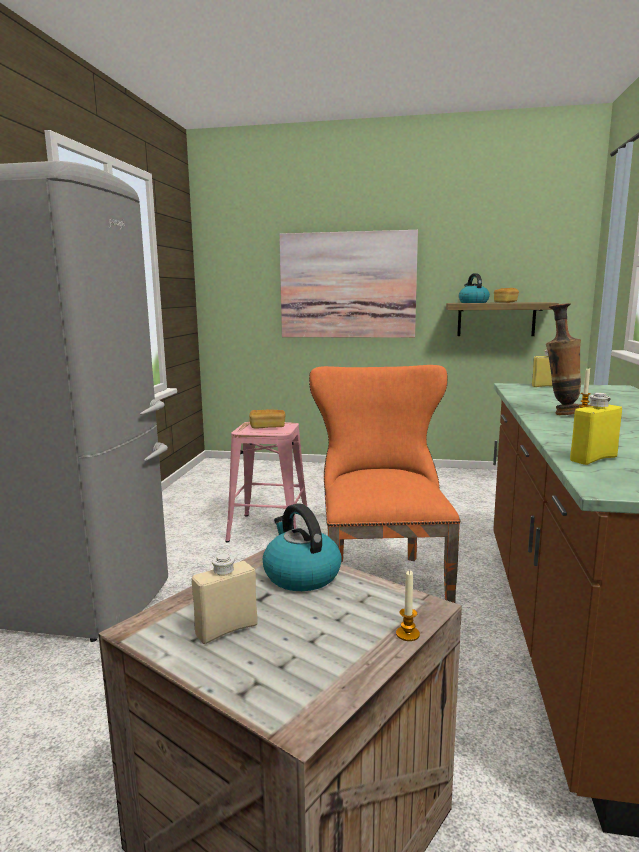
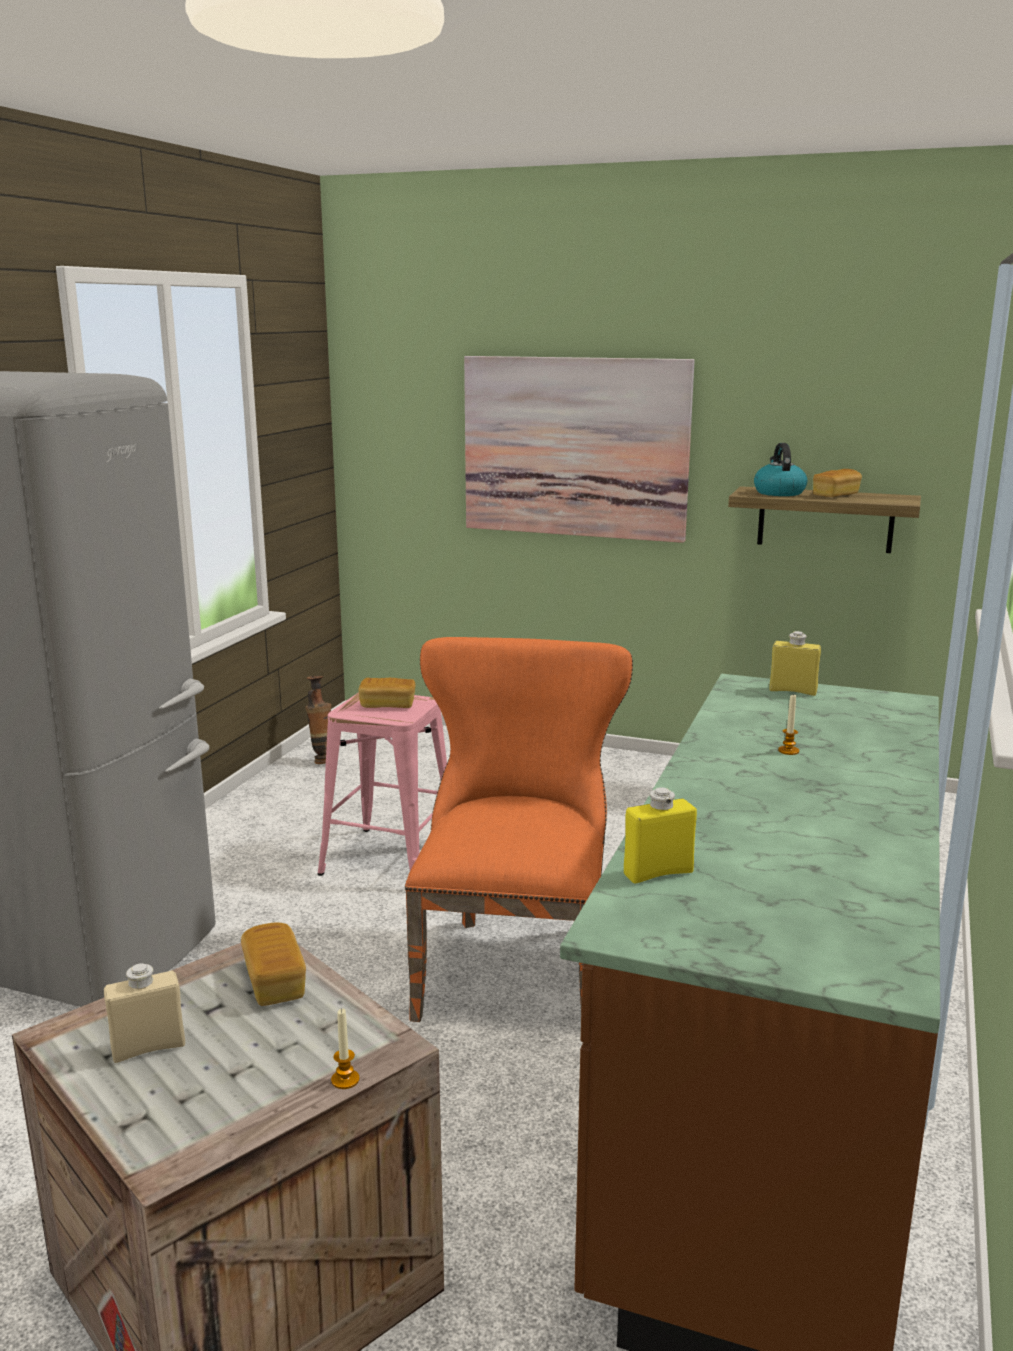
camera: 10 degrees right, 5 degrees up
kettle [263,503,342,591] -> bread [241,922,306,1006]
vase [546,303,581,415] -> vase moved to [305,676,331,764]

